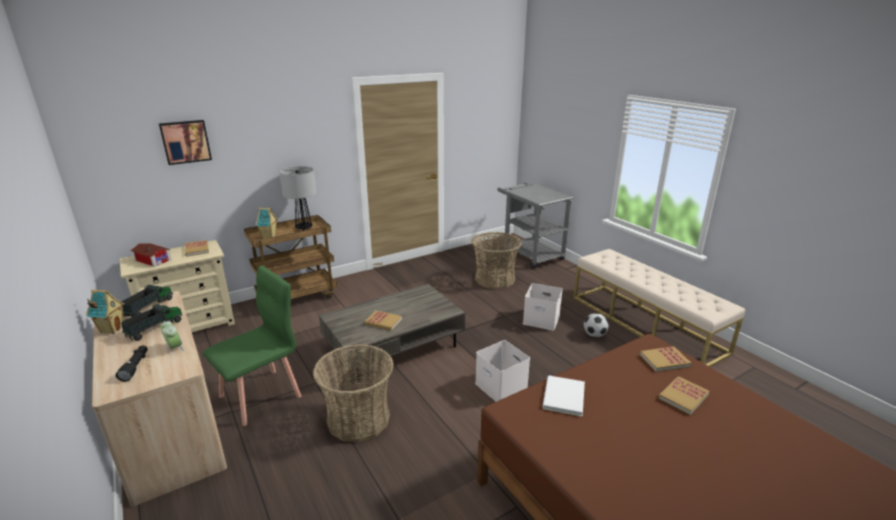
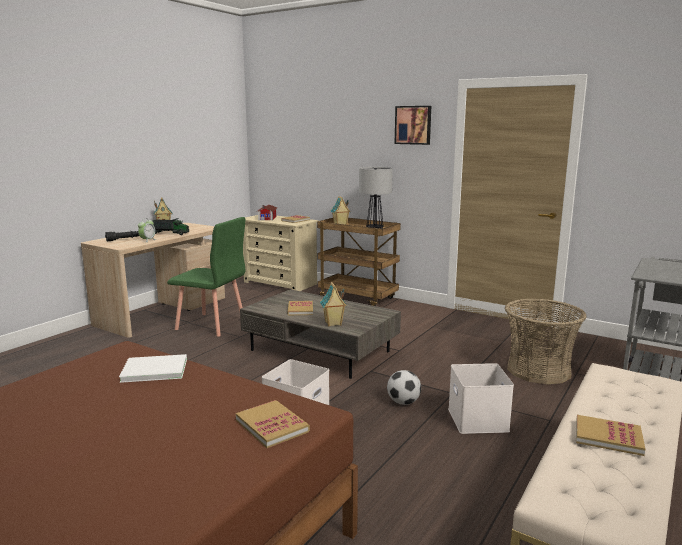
camera: 65 degrees right, 10 degrees down
toy truck [121,285,173,317] -> none
picture [159,120,212,165] -> picture moved to [394,106,431,145]
basket [313,344,394,442] -> none
football [584,313,609,337] -> football moved to [387,370,421,405]
book [658,376,709,415] -> book moved to [576,415,646,456]
none -> toy house [320,282,347,327]

